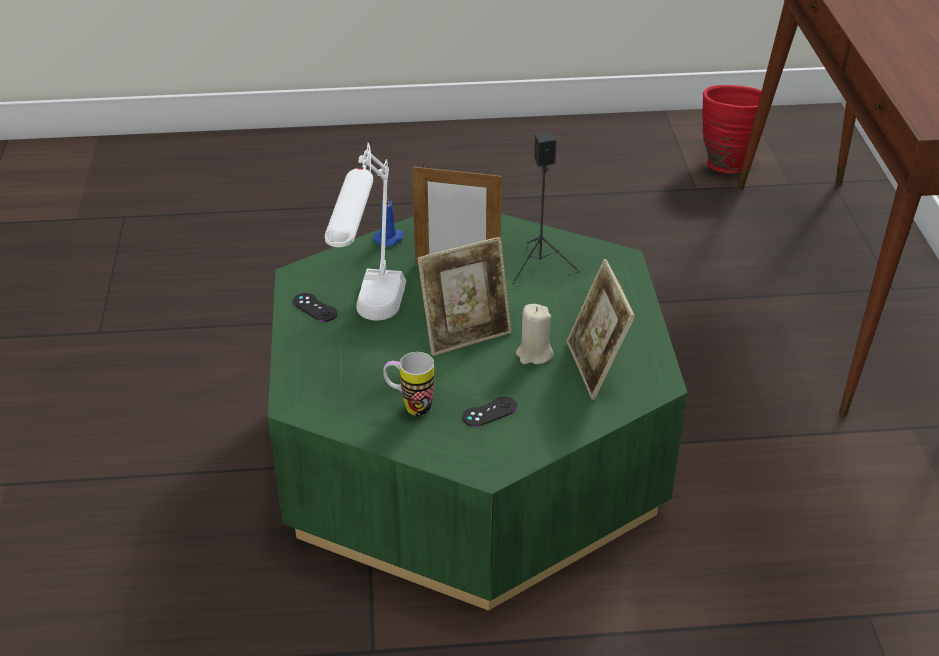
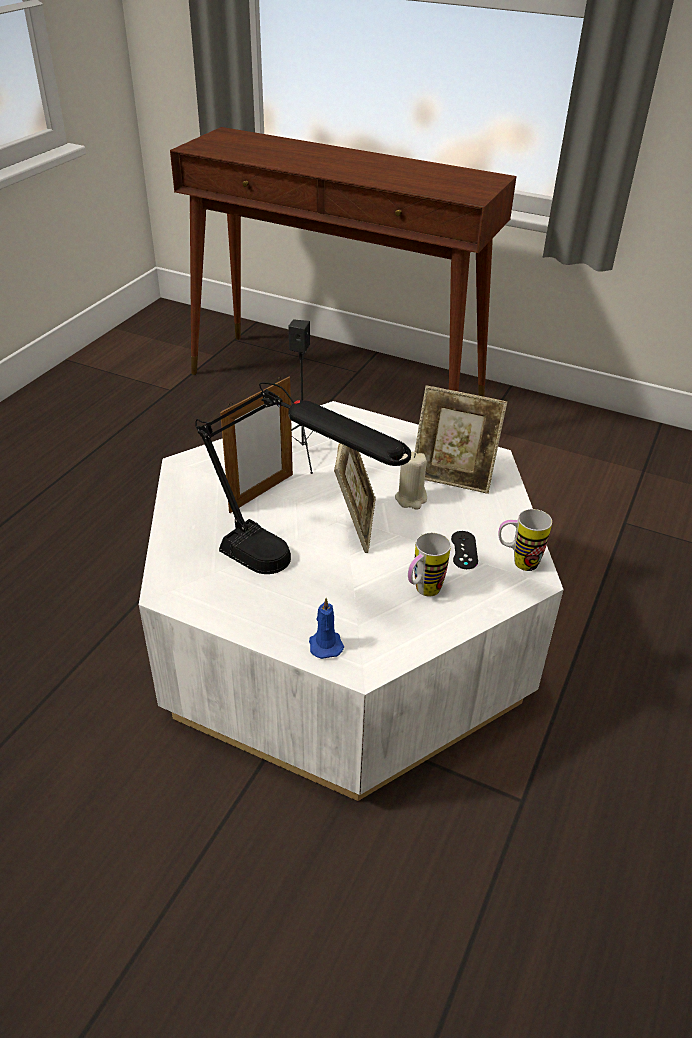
camera: 60 degrees left, 0 degrees up
green coffee table [268,214,687,611] -> white coffee table [139,401,564,801]
black game controller [293,293,337,322] -> none
white table lamp [325,143,406,321] -> black table lamp [195,382,411,574]
blue candle [373,197,404,247] -> blue candle moved to [309,598,344,659]
red vase [702,85,765,173] -> none
none -> mug [498,509,552,571]

